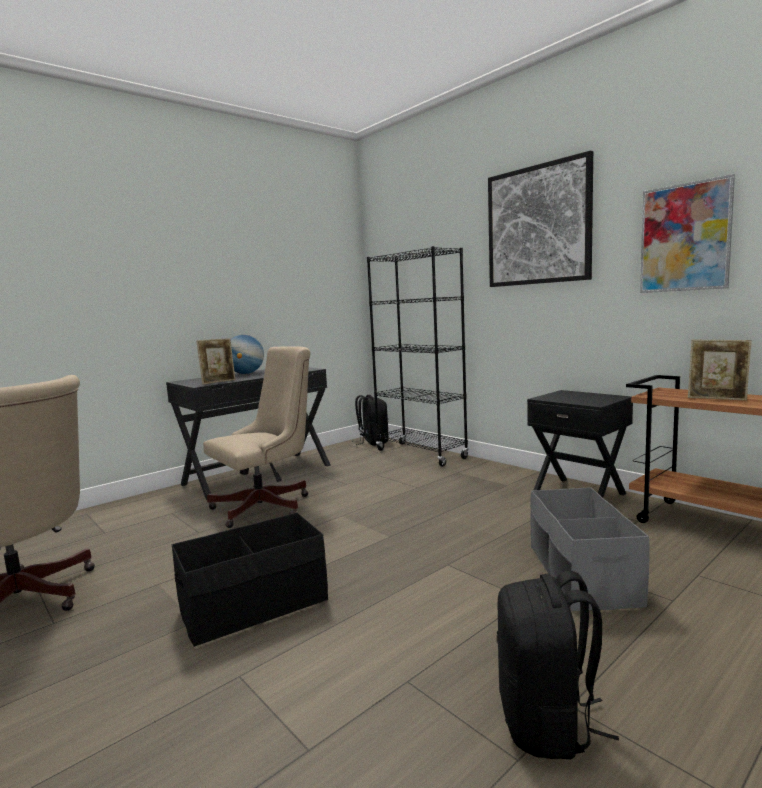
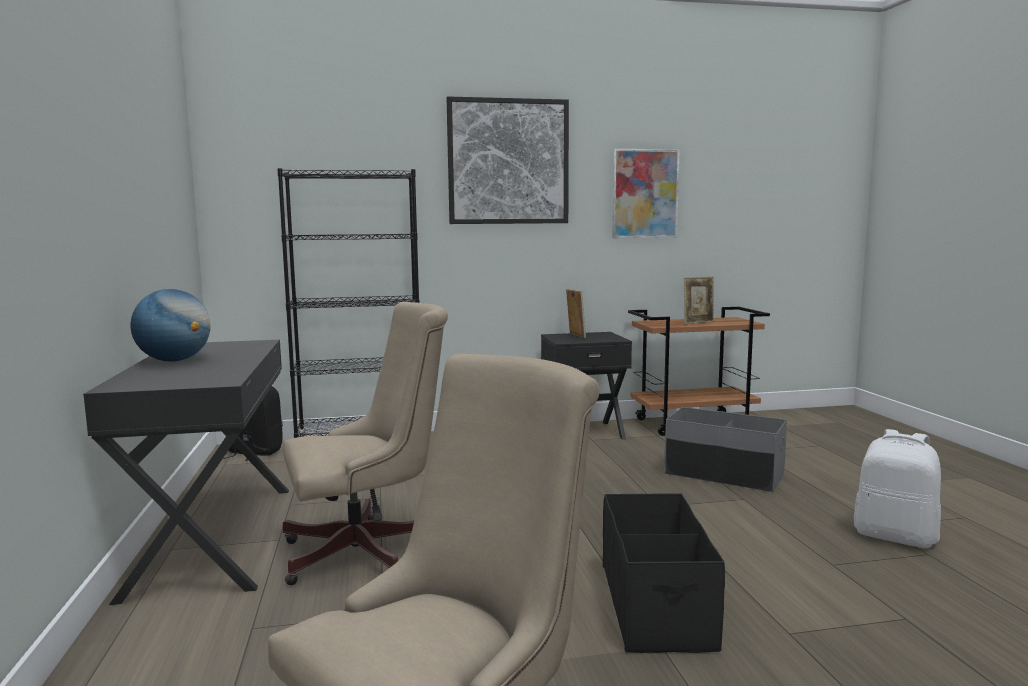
camera: 60 degrees left, 0 degrees up
picture frame [196,338,236,385] -> picture frame moved to [566,289,586,338]
beige office chair [203,346,311,528] -> beige office chair turned 75 degrees clockwise [283,302,448,586]
black backpack [497,571,619,759] -> white backpack [854,429,941,548]

